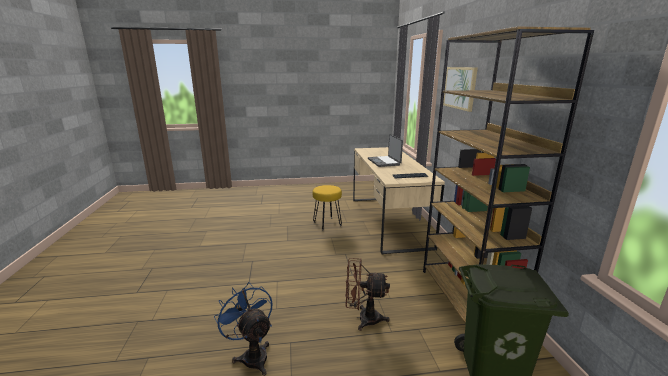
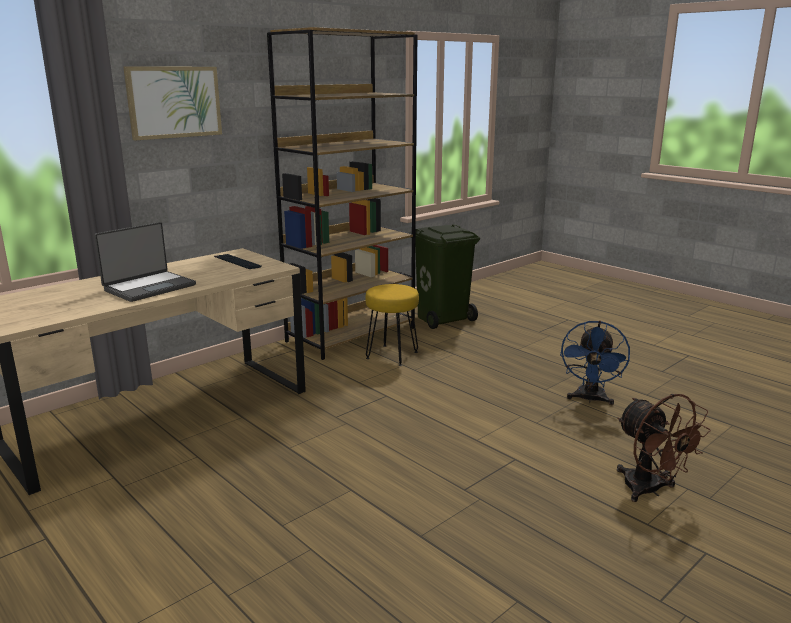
camera: 125 degrees left, 0 degrees up
yellow stool [313,185,342,230] -> yellow stool moved to [365,284,419,366]
brown fan [345,258,390,331] -> brown fan moved to [617,394,711,502]

